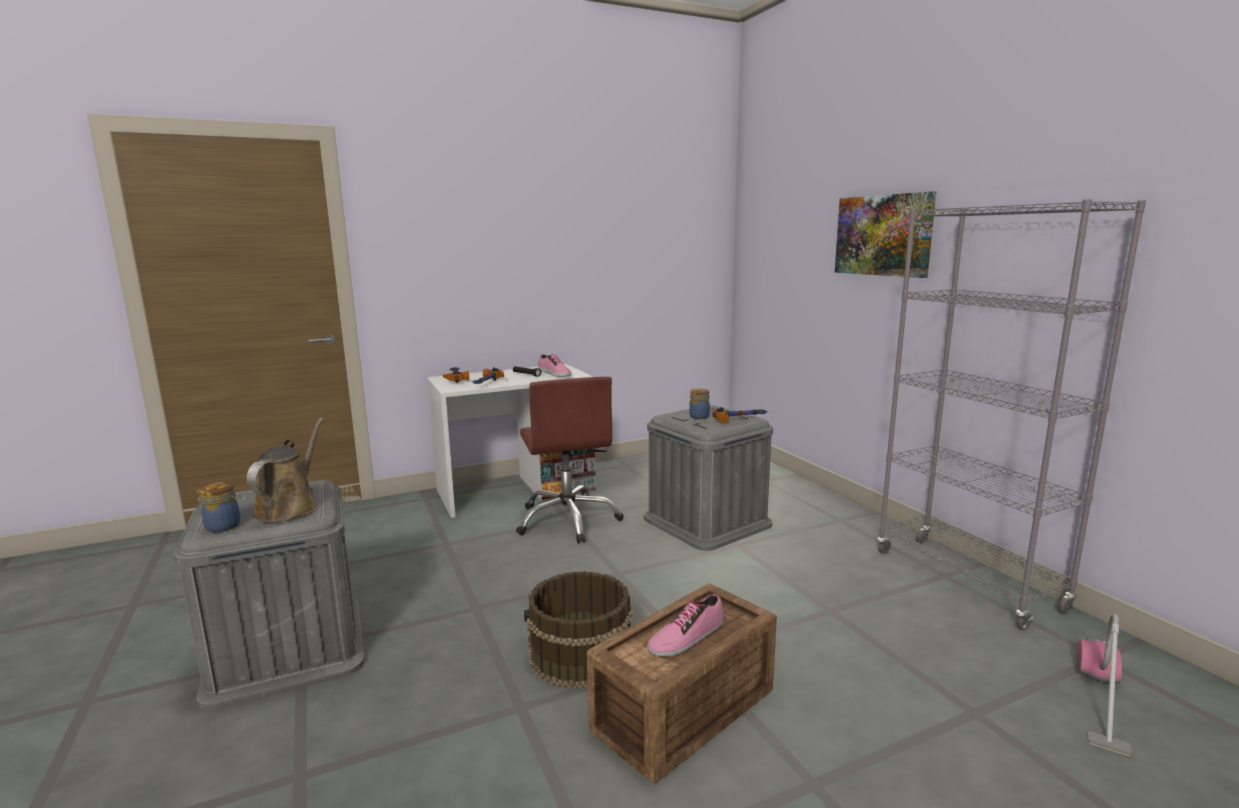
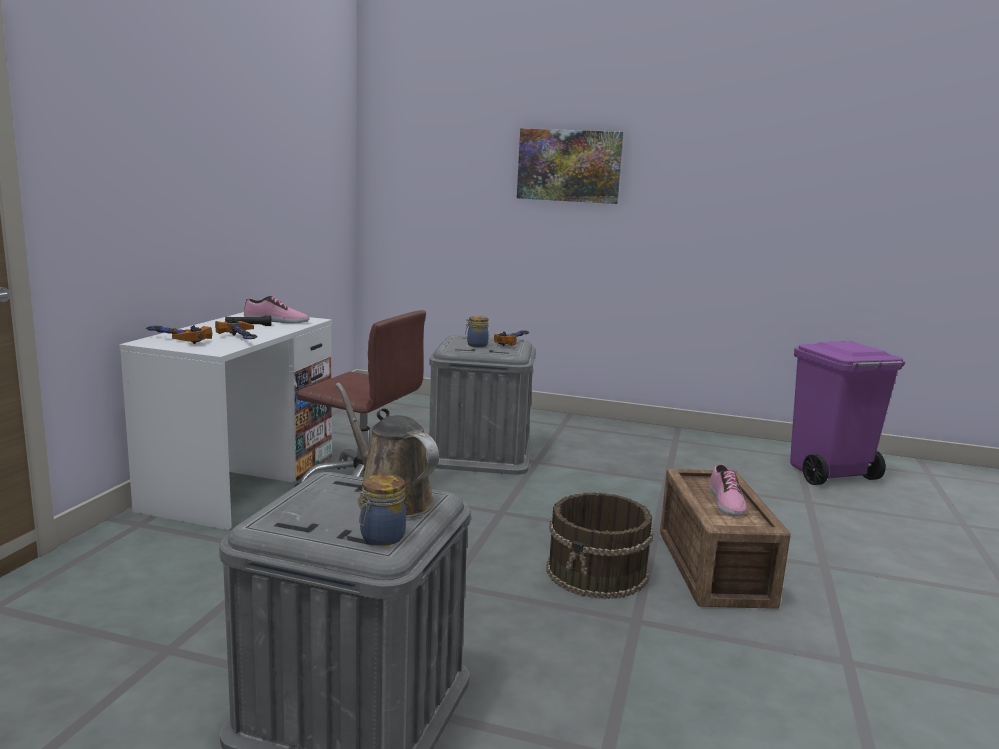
camera: 50 degrees left, 0 degrees up
grey bookcase [877,199,1146,630] -> none
vacuum cleaner [1077,614,1132,756] -> purple trash can [790,341,905,485]

